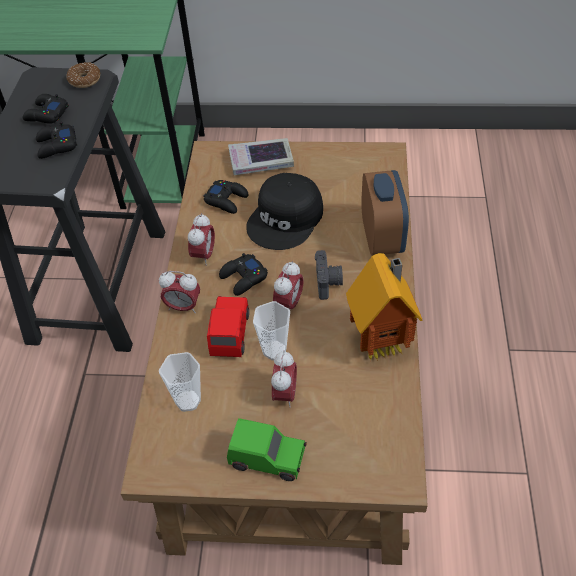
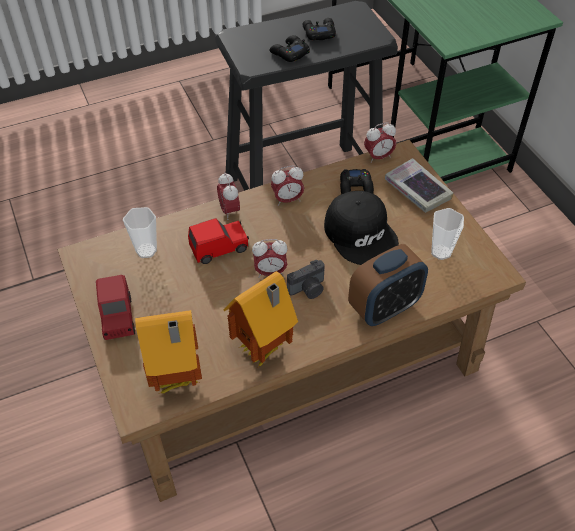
camera: 60 degrees right, 0 degrees up
donut [67,62,100,88] -> none
black game controller [219,253,268,296] -> none
green toy car [227,418,307,481] -> red toy car [96,275,135,340]
black cap [246,173,323,250] -> black cap turned 120 degrees counterclockwise [324,191,399,265]
cup [253,301,290,361] -> cup moved to [431,208,464,260]
alarm clock [271,351,297,408] -> alarm clock moved to [364,122,396,163]
none -> toy house [135,310,202,394]

